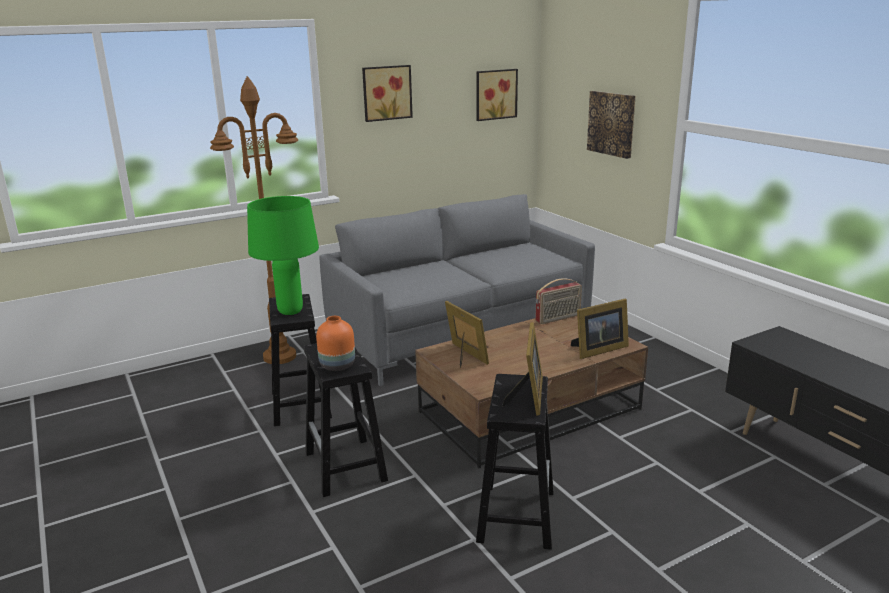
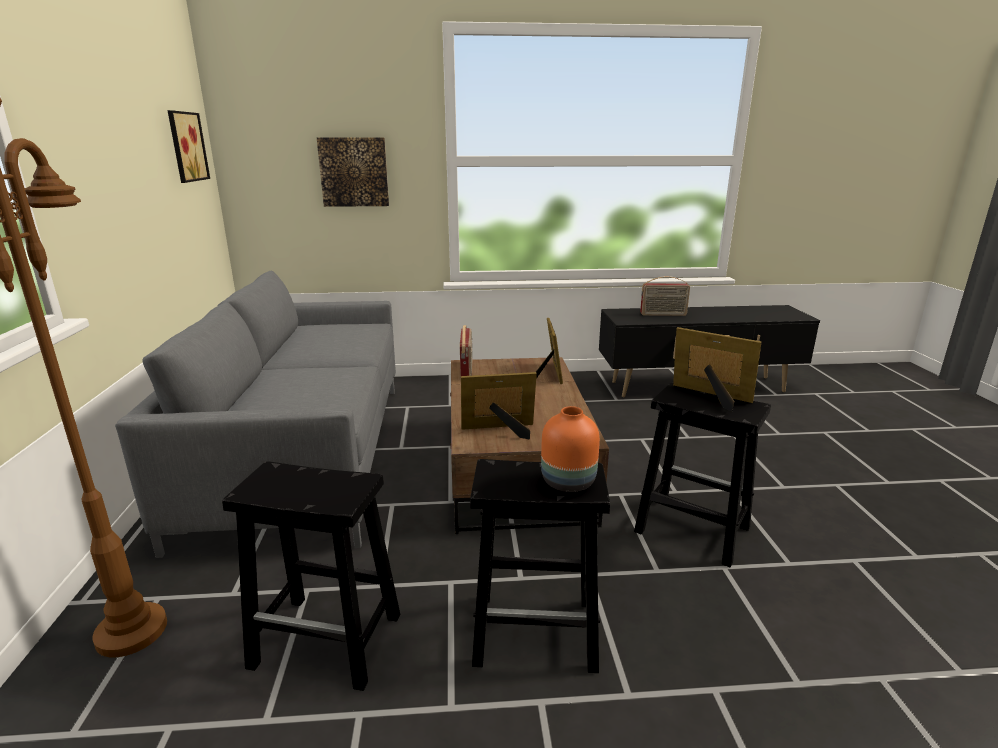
camera: 65 degrees left, 0 degrees up
green table lamp [247,196,319,315] -> none
picture [362,65,413,122] -> none
none -> radio [640,276,690,316]

